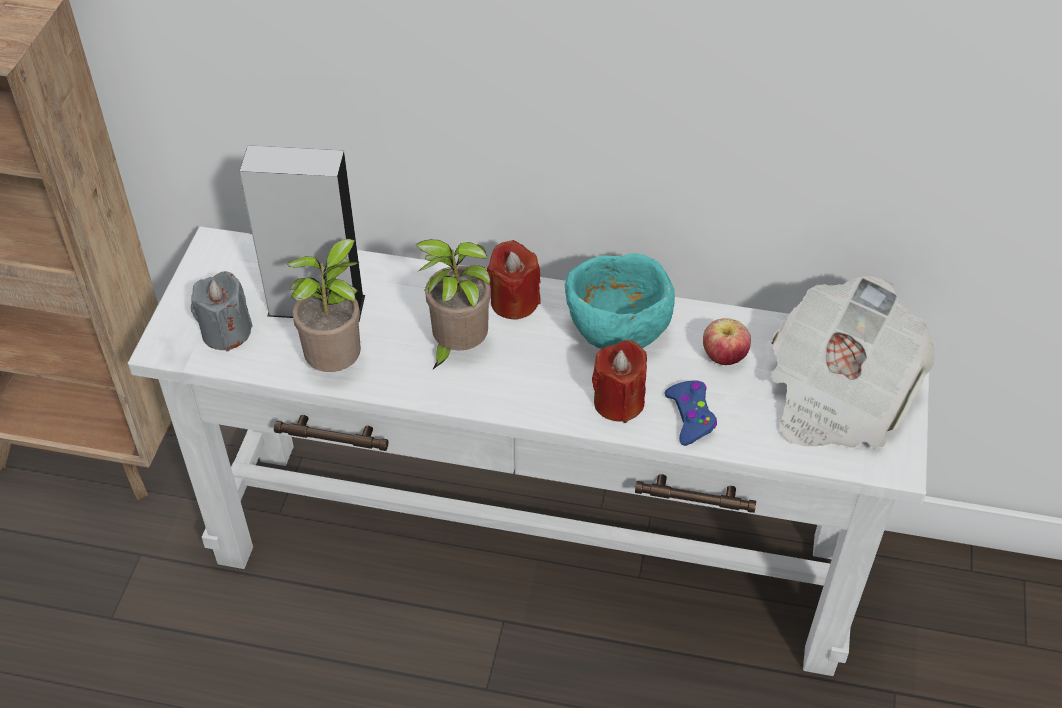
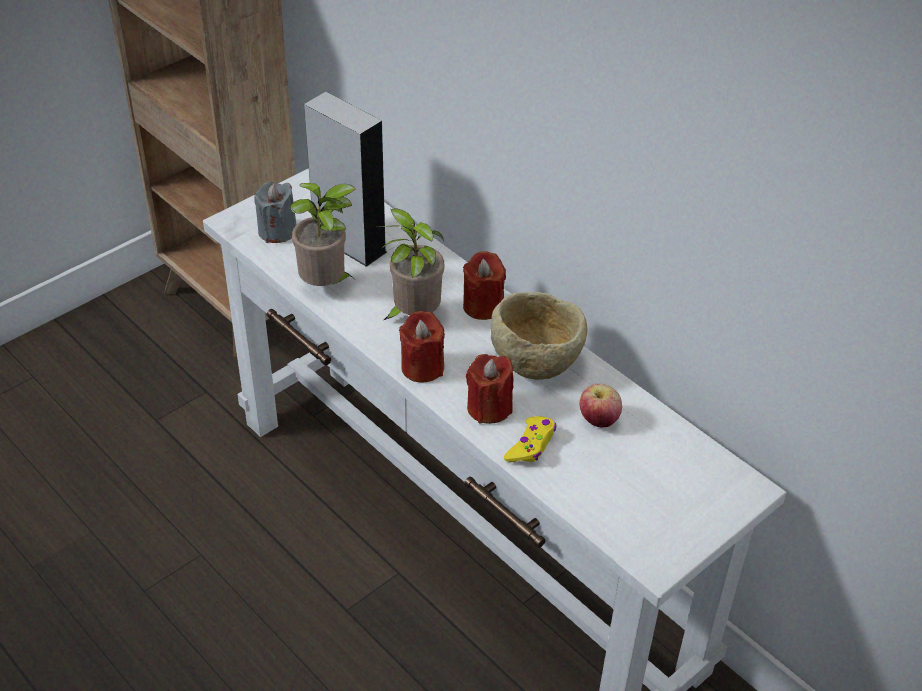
camera: 35 degrees right, 5 degrees down
turquoise bowl [565,253,675,349] -> beige bowl [491,292,587,380]
blue game controller [665,380,717,446] -> yellow game controller [504,416,556,462]
newspaper [771,276,935,448] -> none
none -> red candle [399,311,445,382]

